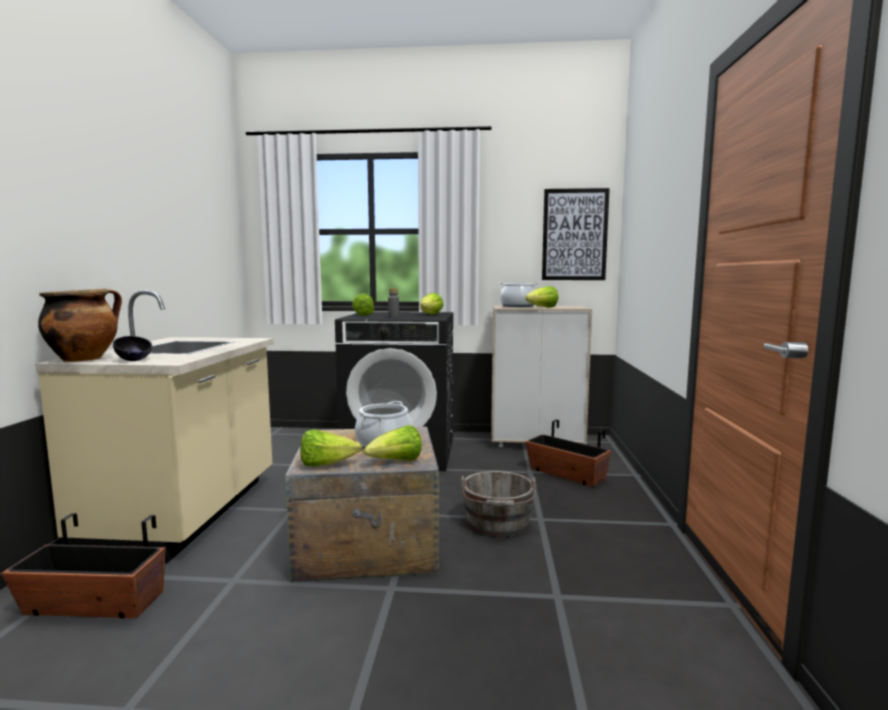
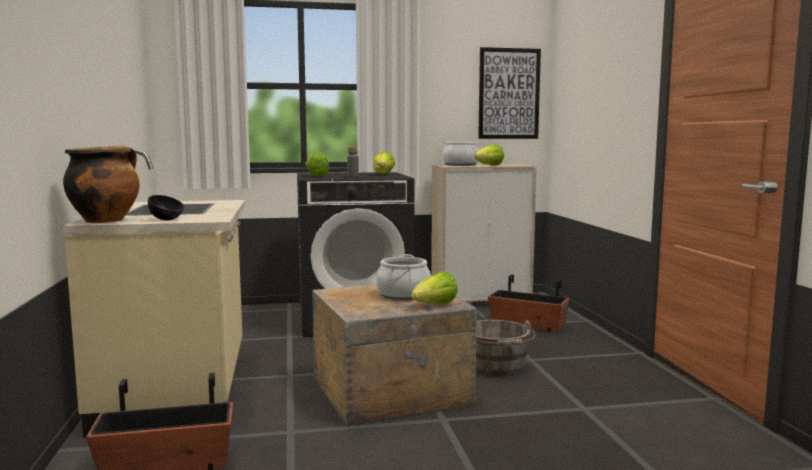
camera: 15 degrees left, 0 degrees up
lettuce [300,429,362,467] -> none

